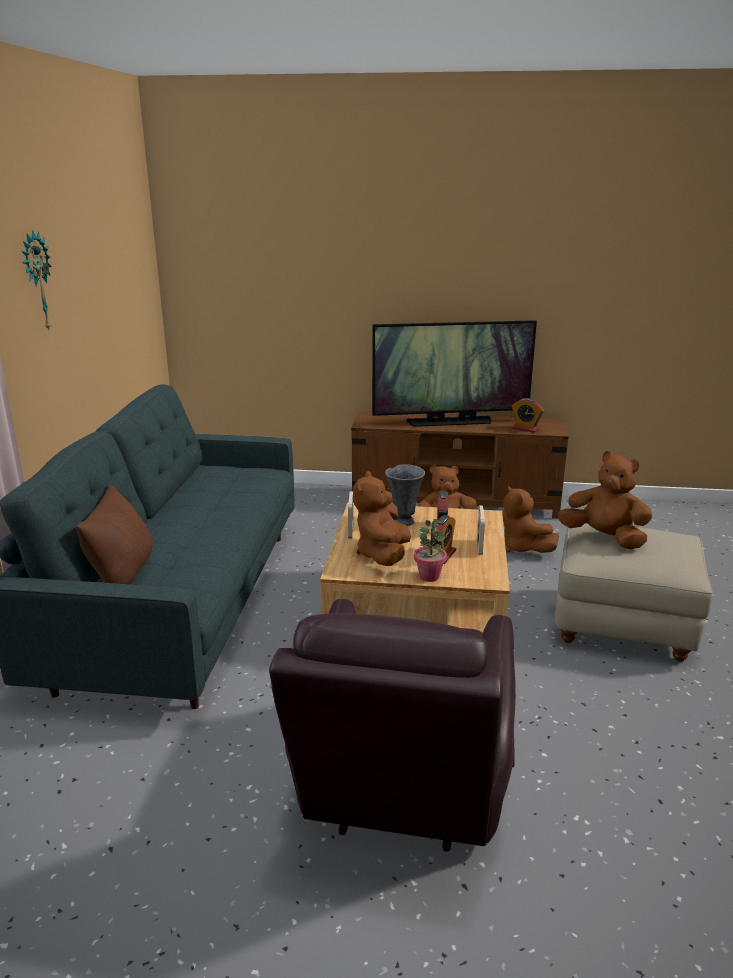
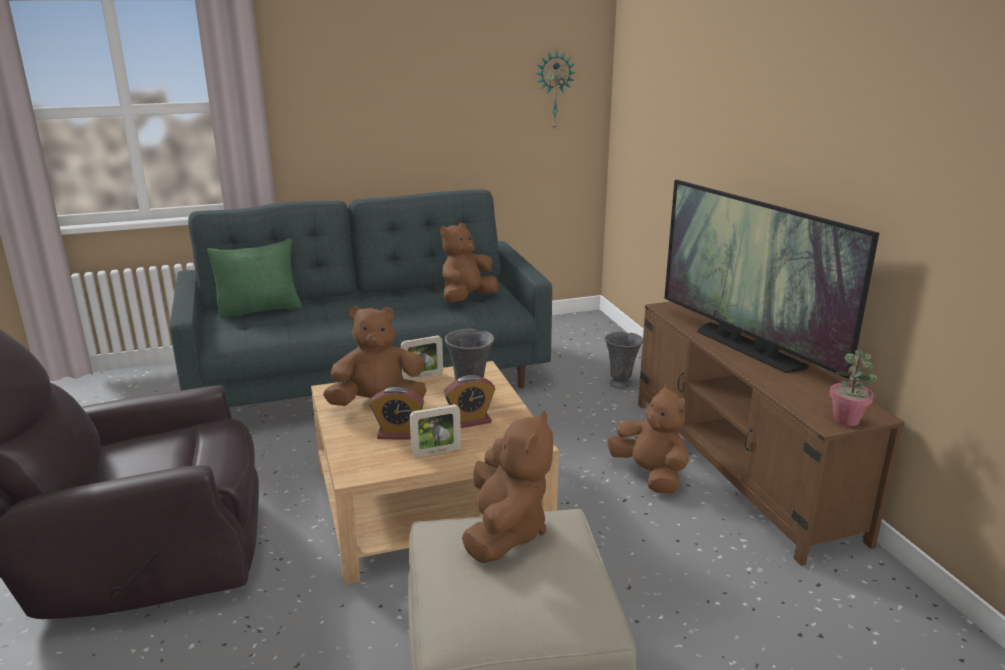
camera: 65 degrees right, 0 degrees up
wall clock [22,230,52,330] -> wall clock moved to [536,51,576,131]
brown pillow [76,484,153,585] -> green pillow [207,239,302,319]
potted plant [414,520,447,582] -> potted plant moved to [829,349,877,426]
brown plush toy [502,486,559,553] -> brown plush toy moved to [440,223,498,302]
alarm clock [512,398,544,433] -> none
none -> grey vase [605,332,643,389]

